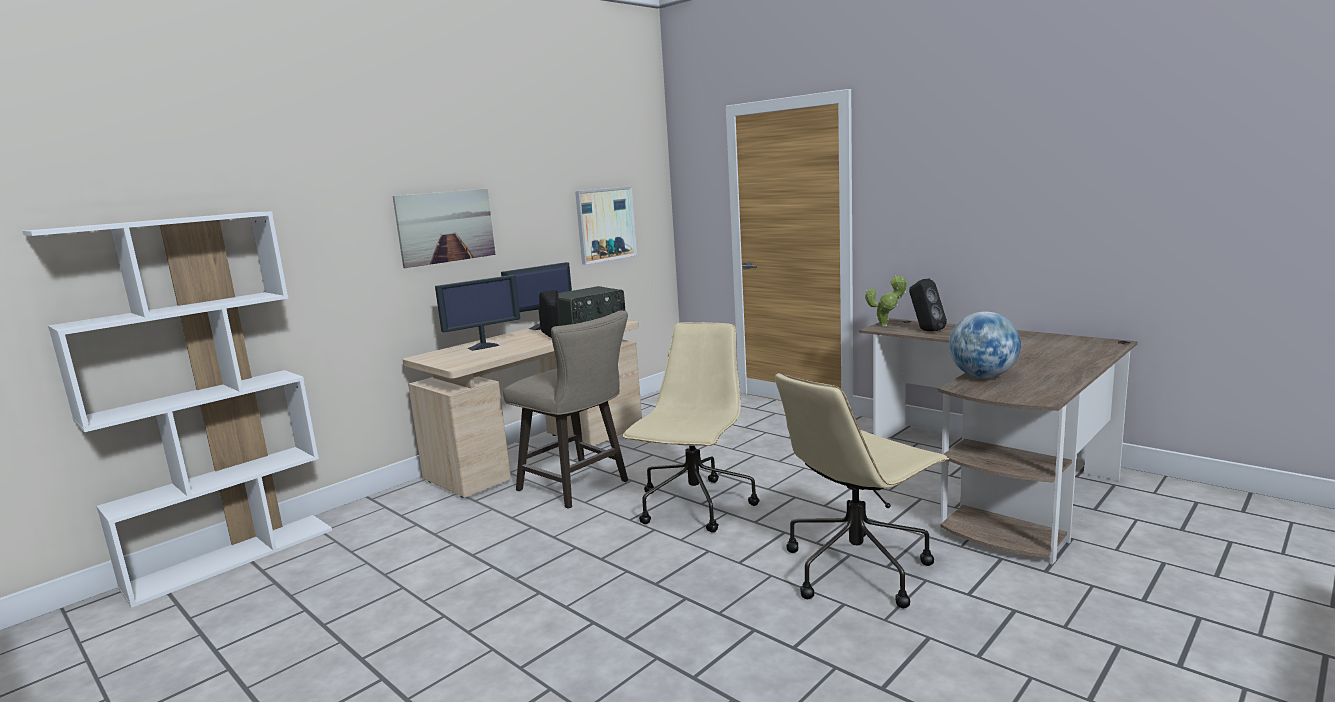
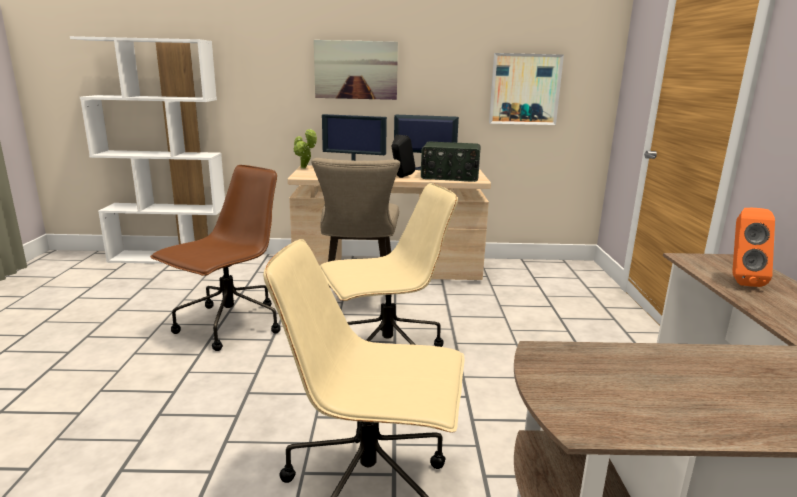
camera: 45 degrees right, 5 degrees up
potted plant [865,275,907,326] -> potted plant moved to [293,128,317,169]
black speaker [909,279,947,331] -> orange speaker [732,208,775,287]
globe [949,312,1021,378] -> none
none -> brown office chair [150,165,280,351]

